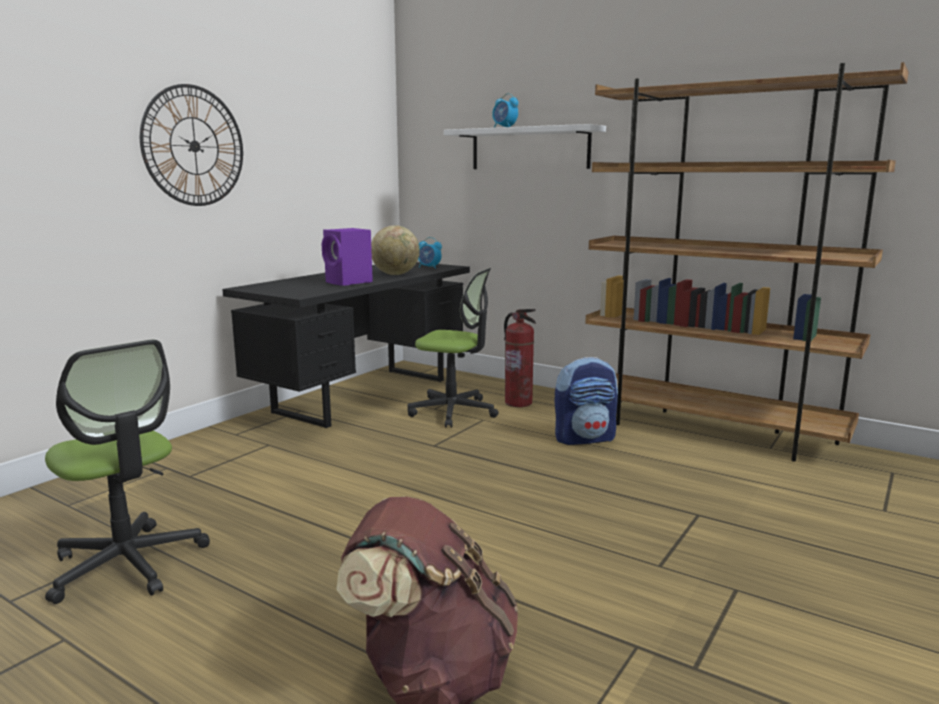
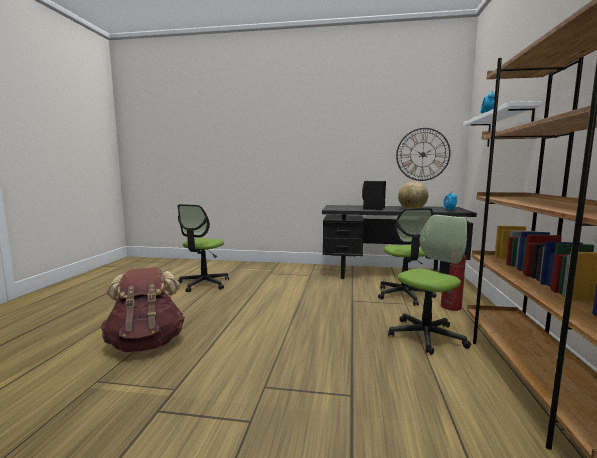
camera: 65 degrees right, 5 degrees down
wall clock [140,84,243,206] -> wall clock moved to [396,128,451,181]
purple speaker [322,228,373,286] -> black speaker [362,181,386,210]
backpack [555,357,618,445] -> office chair [388,215,471,355]

